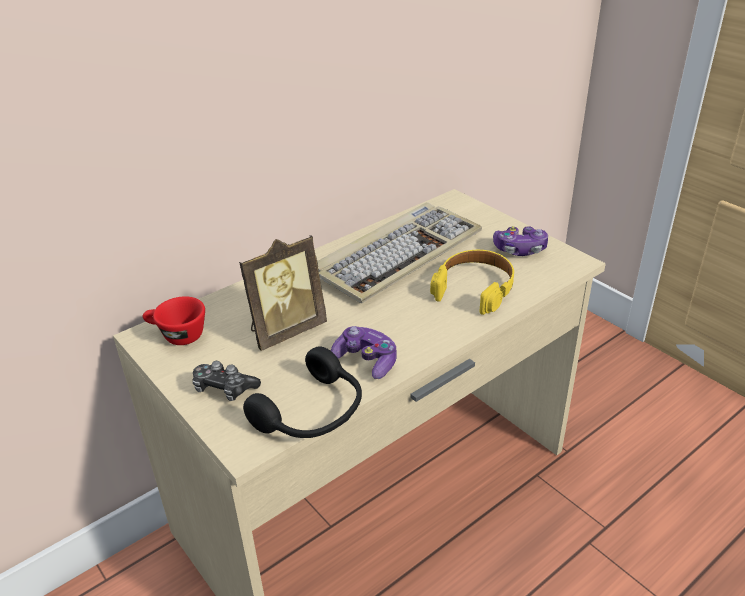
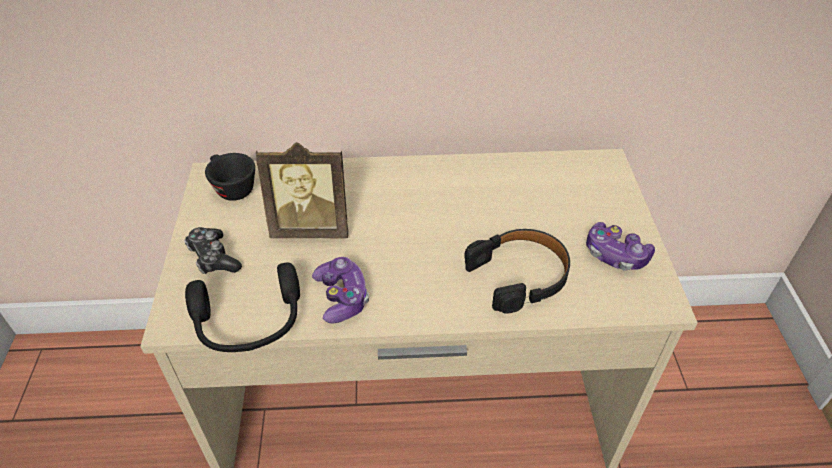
camera: 35 degrees right, 10 degrees up
red cup [143,296,205,345] -> black cup [205,153,255,201]
keyboard [317,202,482,303] -> none
yellow headphones [430,250,514,315] -> black headphones [464,229,570,314]

